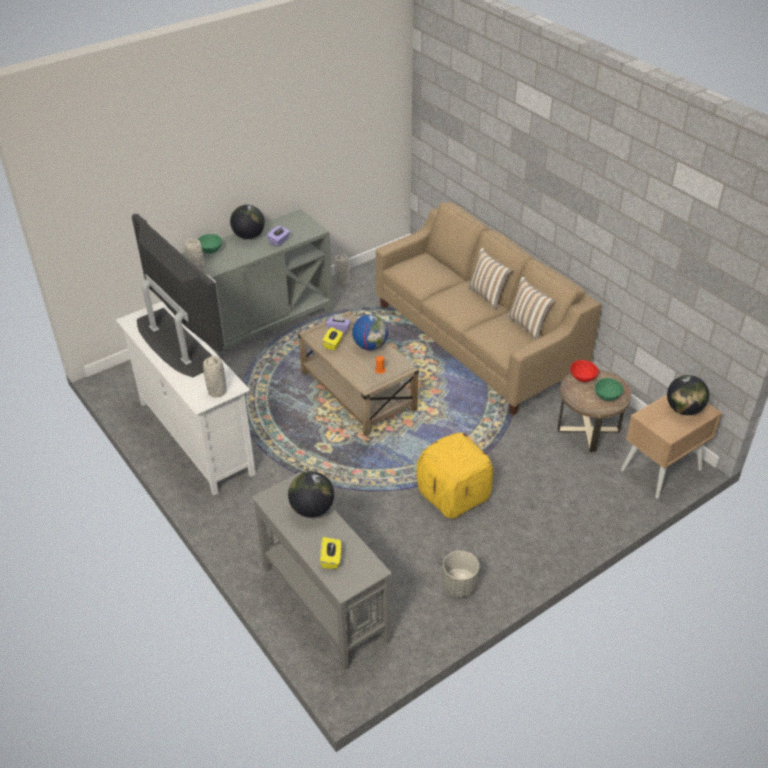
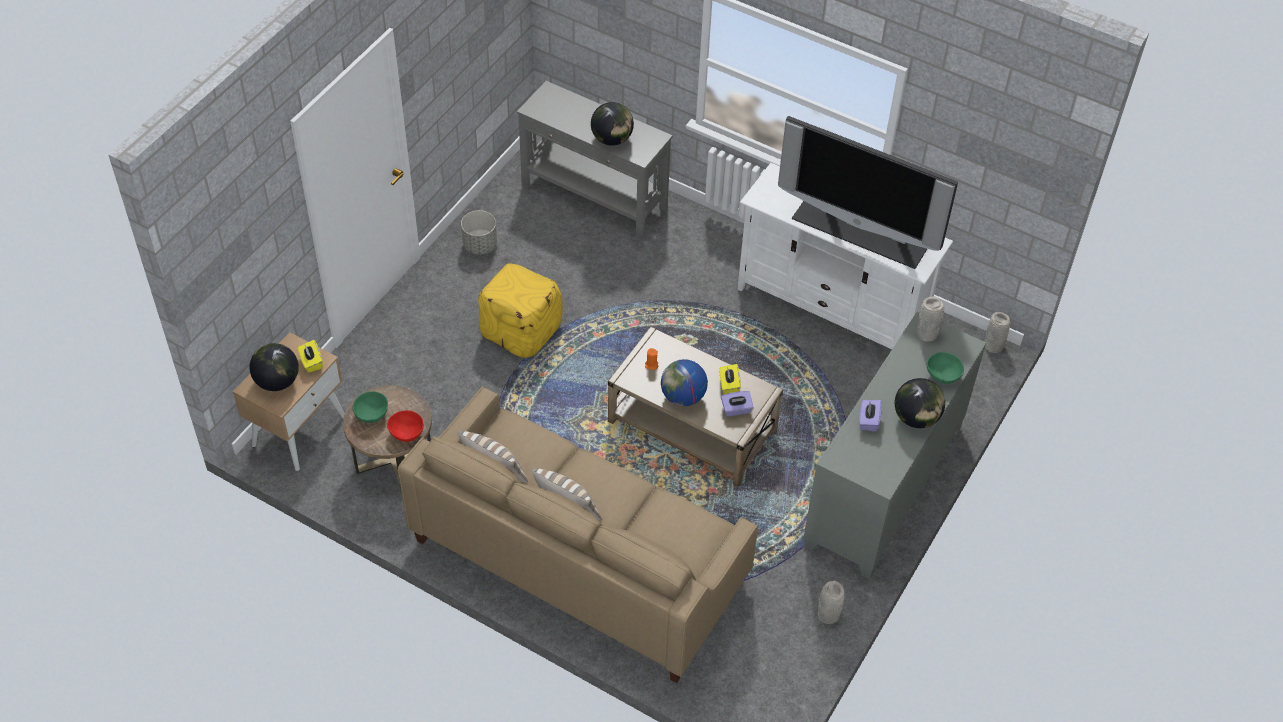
camera: 155 degrees right, 10 degrees up
grey vase [203,356,227,398] -> grey vase moved to [984,312,1010,353]
yellow tissue box [320,537,341,569] -> yellow tissue box moved to [298,340,323,373]

